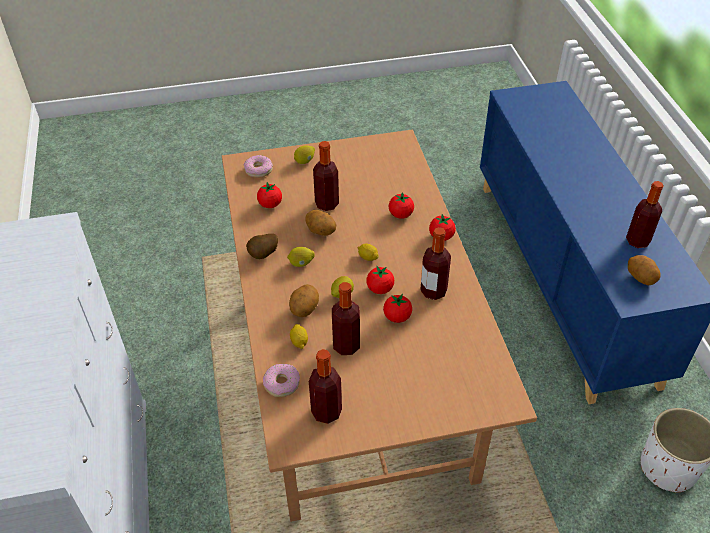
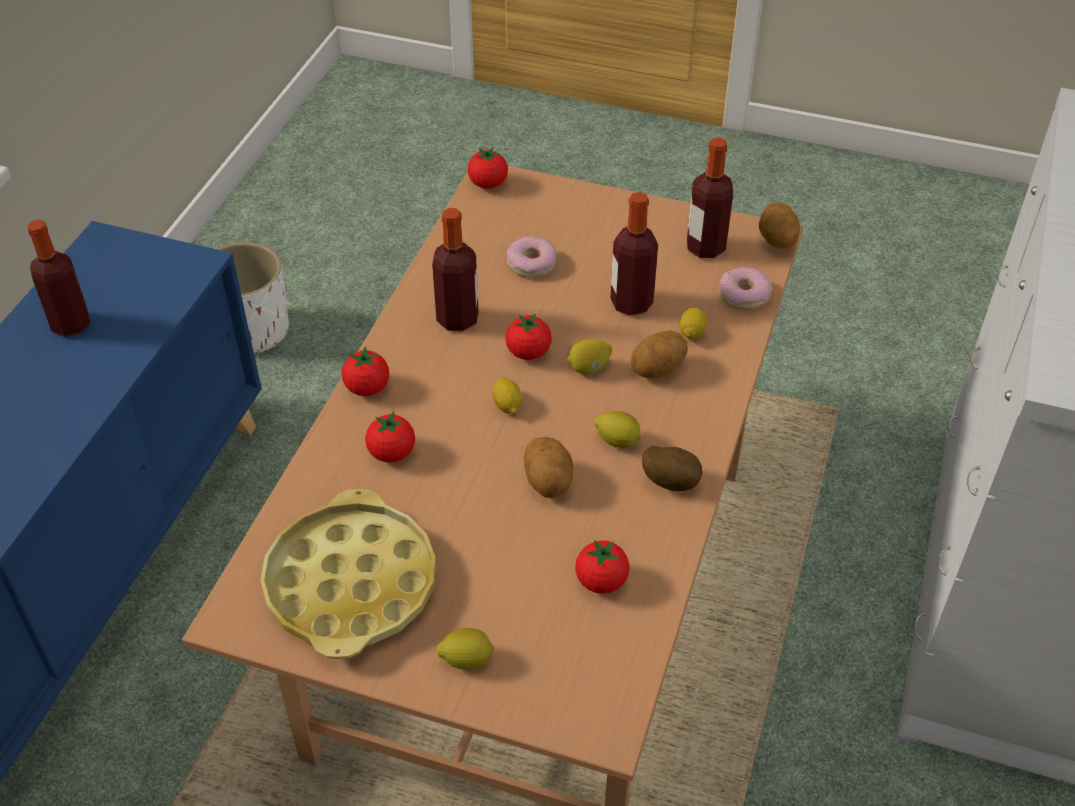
camera: 150 degrees left, 0 degrees up
donut [244,155,273,178] -> donut moved to [507,236,557,278]
bottle [313,141,339,211] -> none
tomato [383,294,412,323] -> tomato moved to [468,147,508,189]
potato [628,255,661,285] -> potato moved to [758,202,800,248]
none -> yellow tray [260,489,436,659]

